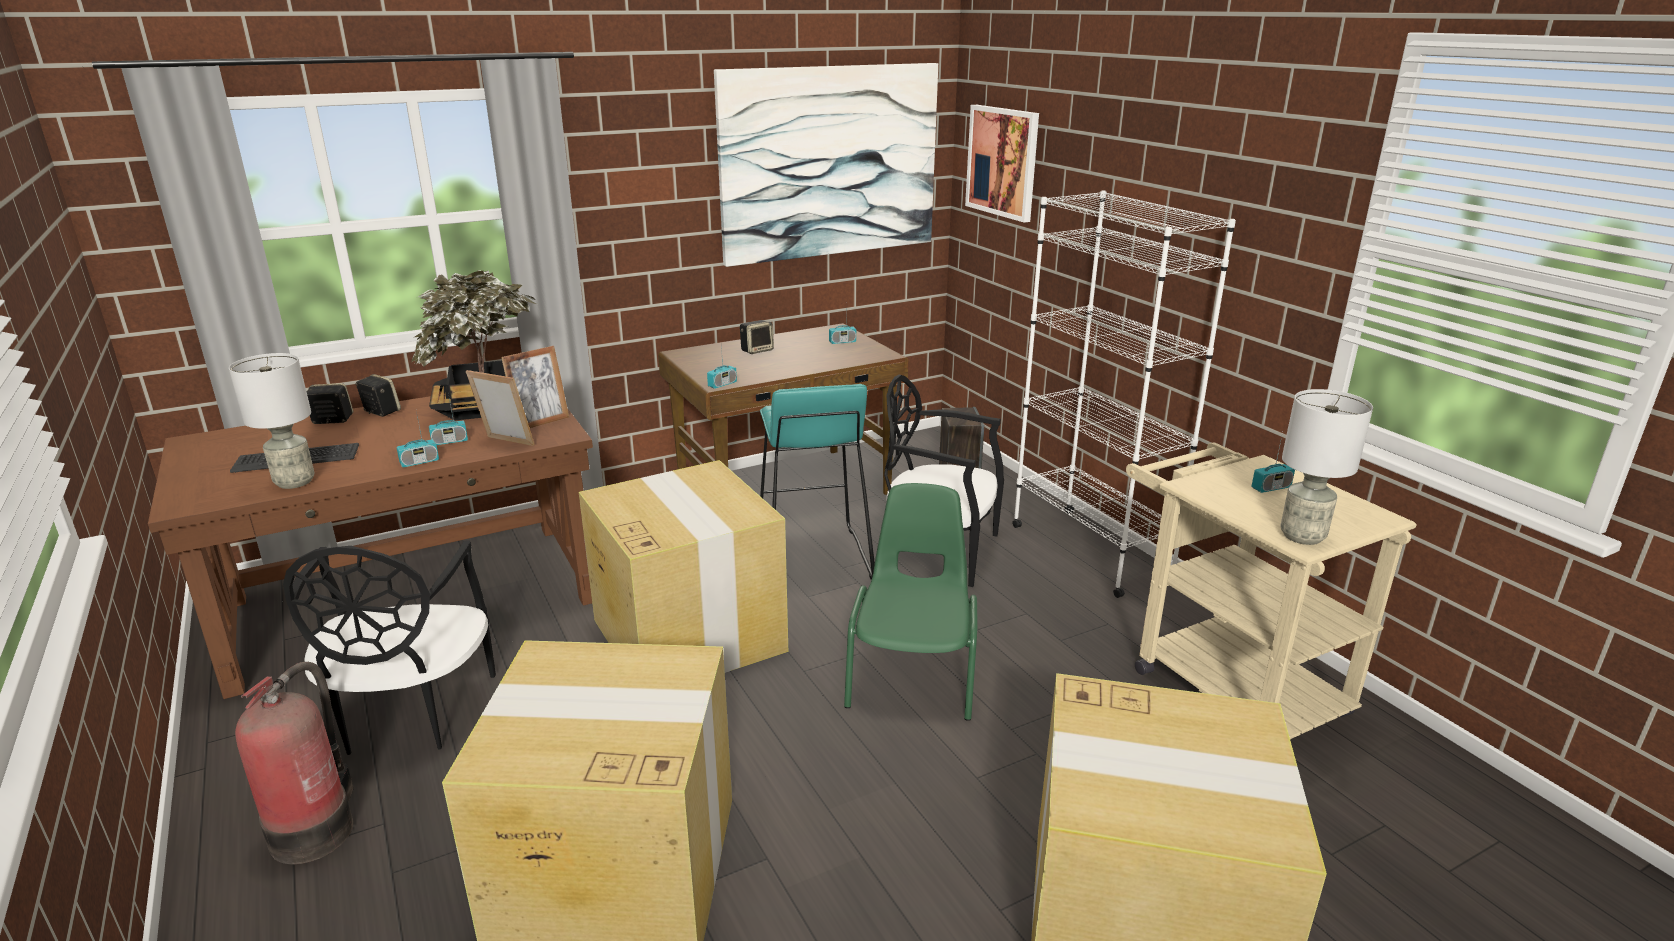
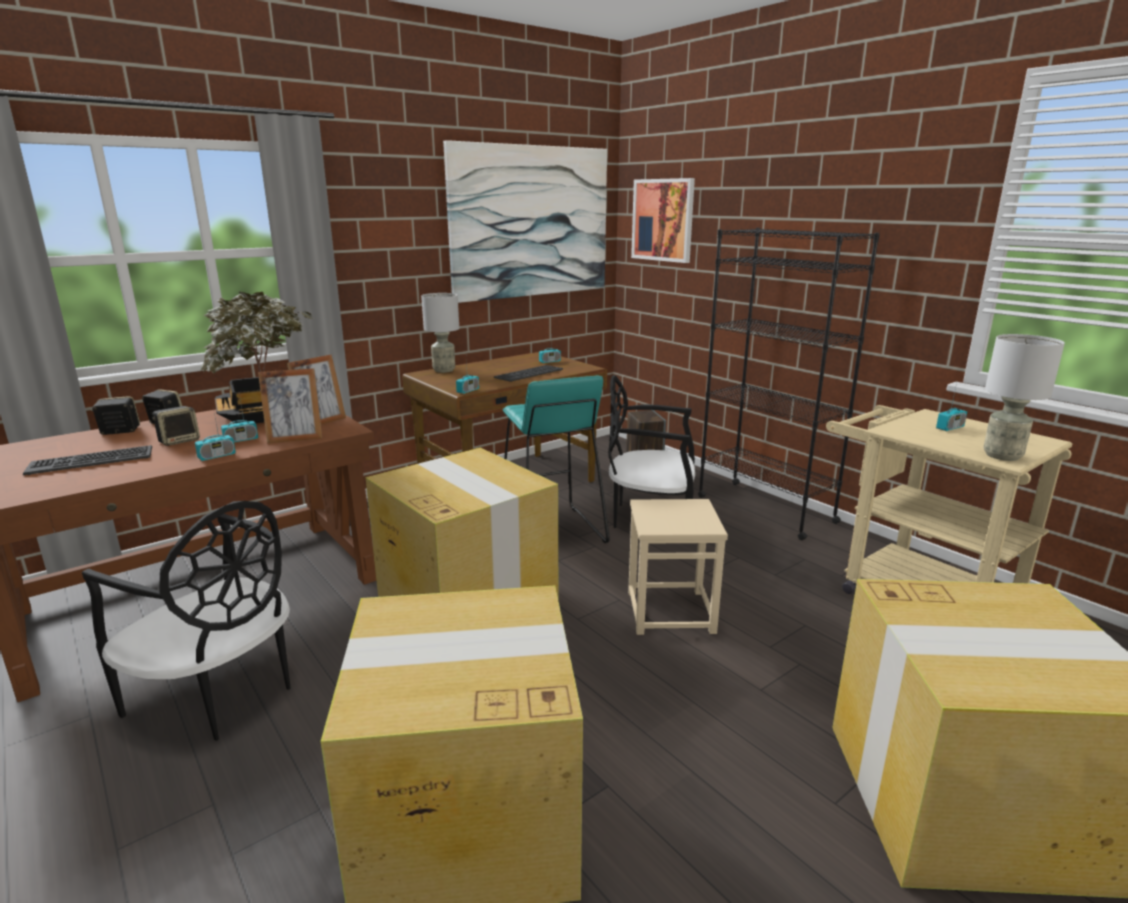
camera: 10 degrees left, 5 degrees down
grey table lamp [229,353,314,489] -> grey table lamp moved to [421,293,459,373]
fire extinguisher [235,662,354,865] -> none
black chair [283,541,496,755] -> black chair turned 45 degrees counterclockwise [82,501,291,741]
picture frame [466,370,535,446] -> picture frame turned 150 degrees clockwise [258,368,322,444]
speaker [740,320,774,354] -> speaker moved to [153,406,200,446]
green chair [844,483,978,721] -> beige stool [628,499,728,635]
white bookcase [1012,190,1236,598] -> black bookcase [698,228,880,540]
none -> keyboard [494,365,563,382]

